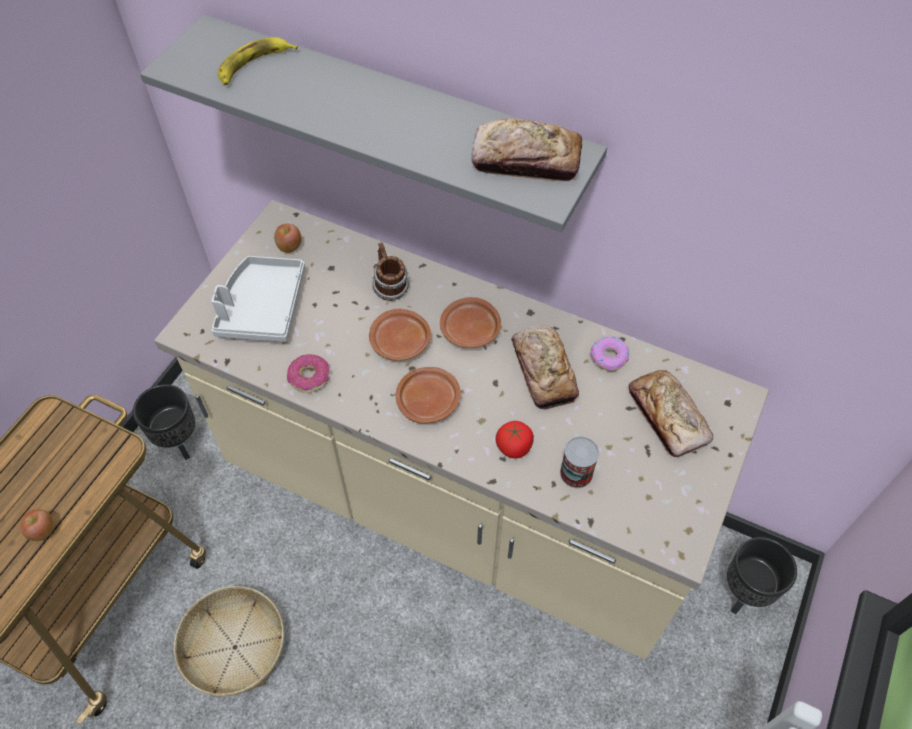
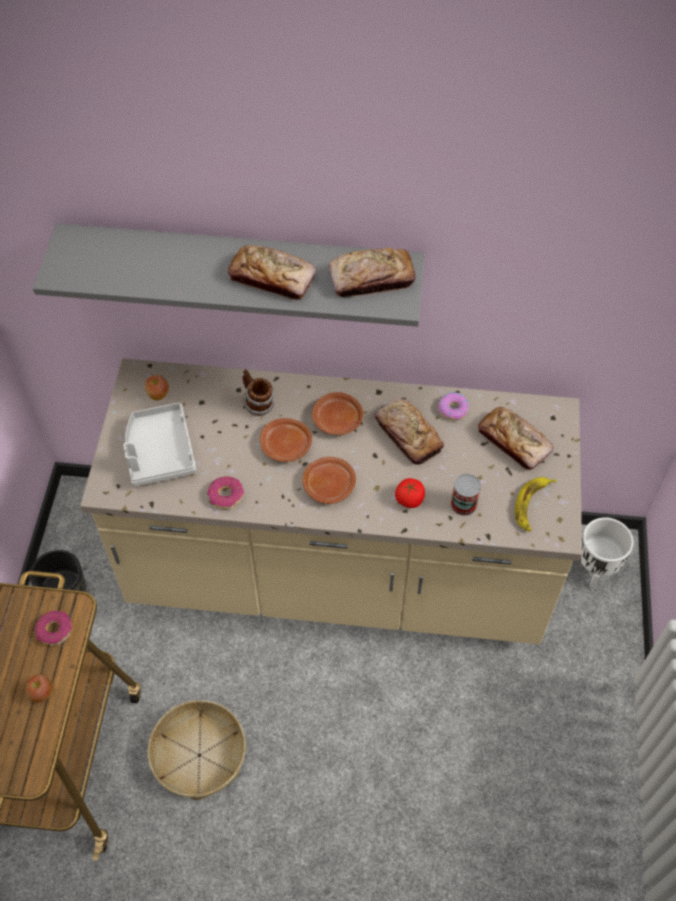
camera: 20 degrees left, 0 degrees up
banana [218,37,298,85] -> banana moved to [515,477,556,532]
black planter [727,537,797,614] -> white planter [580,517,634,588]
none -> donut [35,611,72,646]
none -> bread [228,245,317,300]

